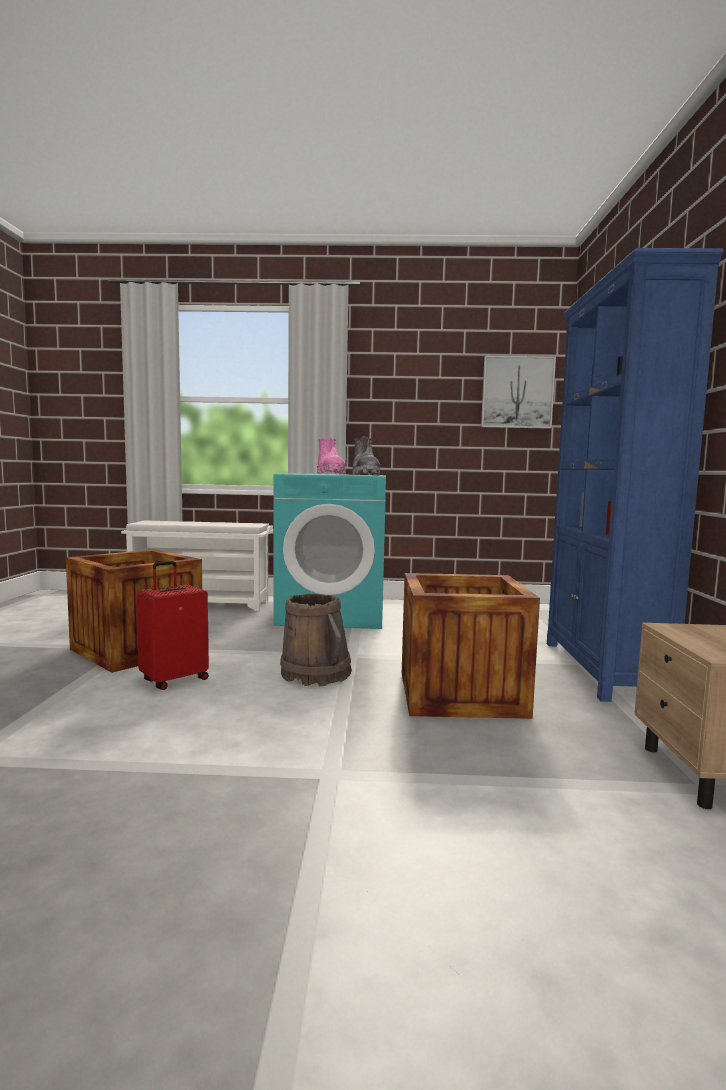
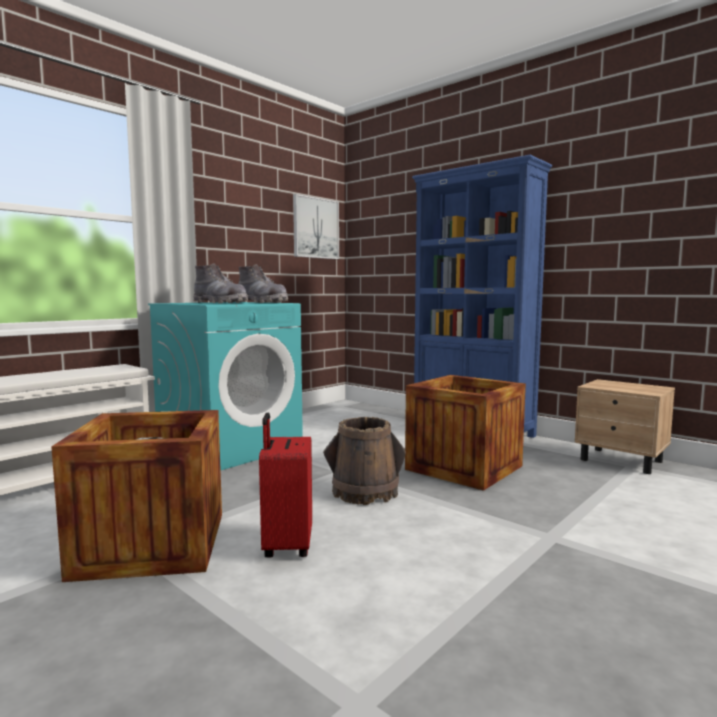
camera: 50 degrees left, 0 degrees up
pink boot [317,437,345,474] -> grey boot [193,263,248,303]

